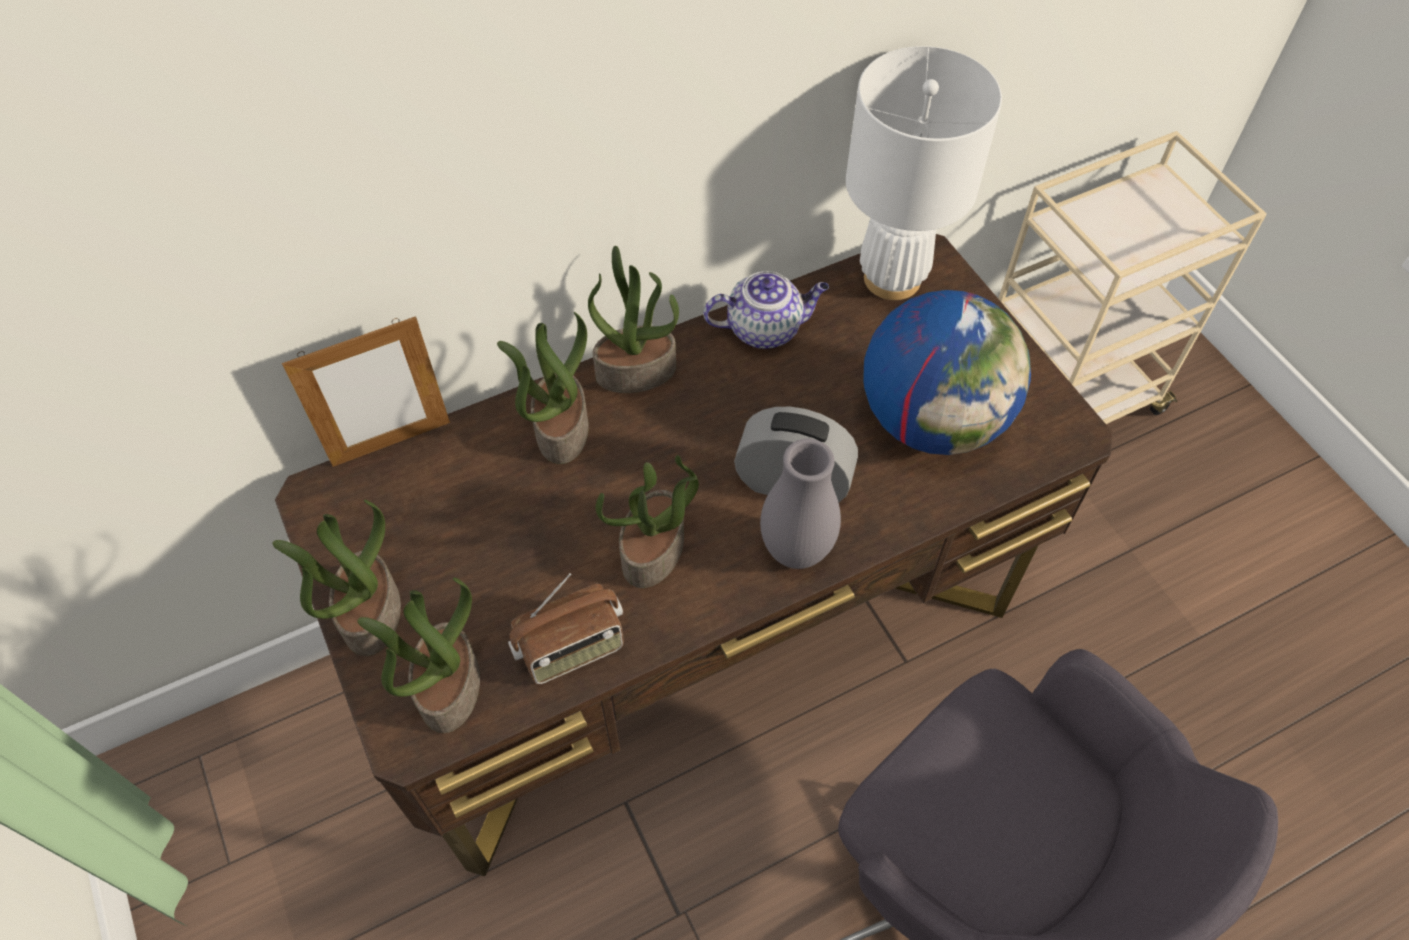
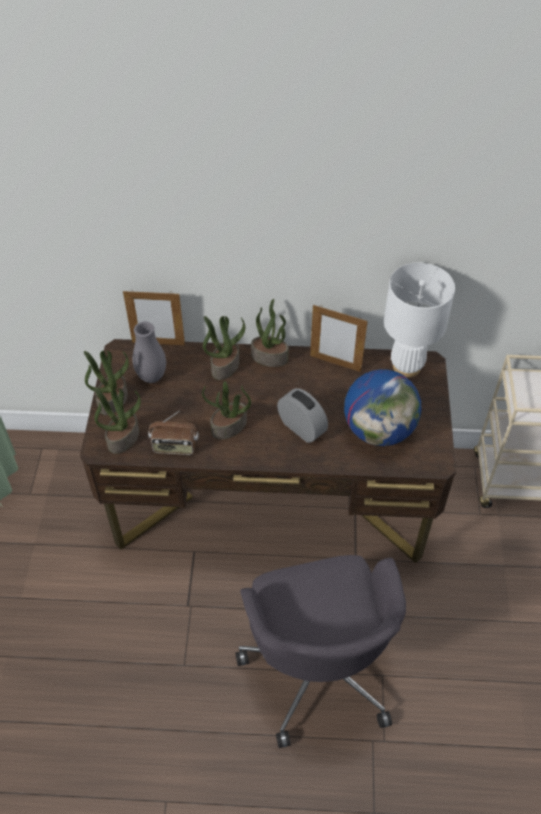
camera: 30 degrees right, 5 degrees down
teapot [703,271,829,349] -> picture frame [310,305,368,372]
grey vase [760,439,841,569] -> grey vase moved to [132,322,166,383]

